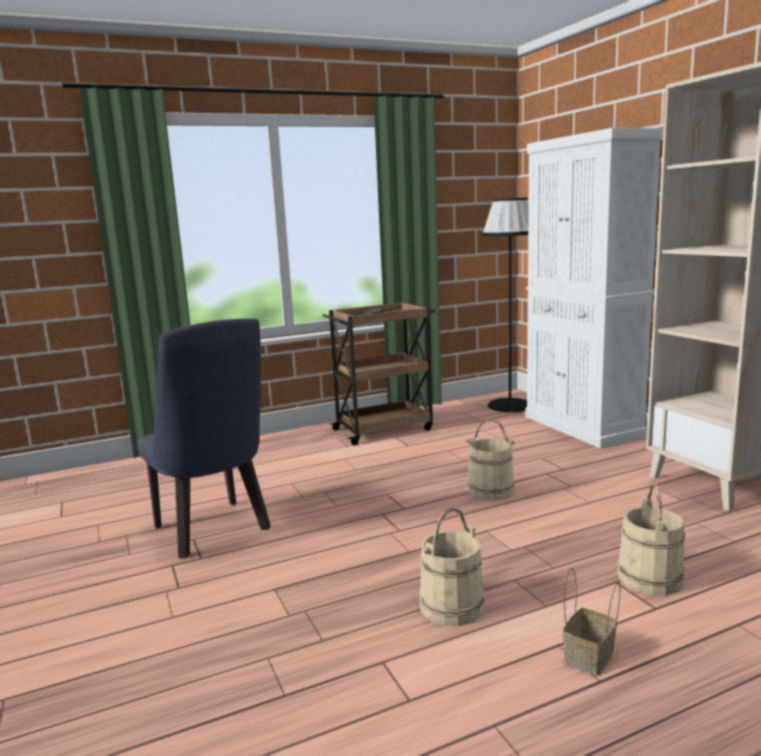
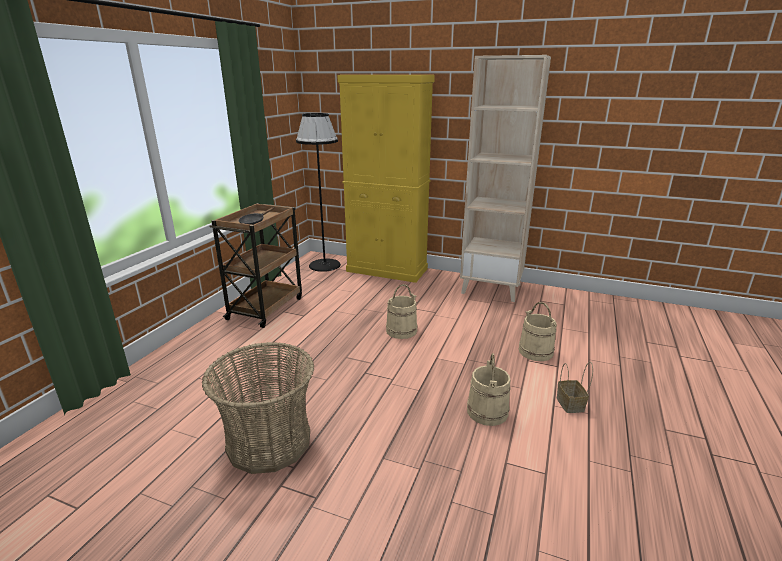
camera: 45 degrees left, 10 degrees up
blue chair [137,319,271,558] -> basket [202,342,314,474]
white cabinet [525,128,663,449] -> yellow cabinet [337,75,435,283]

